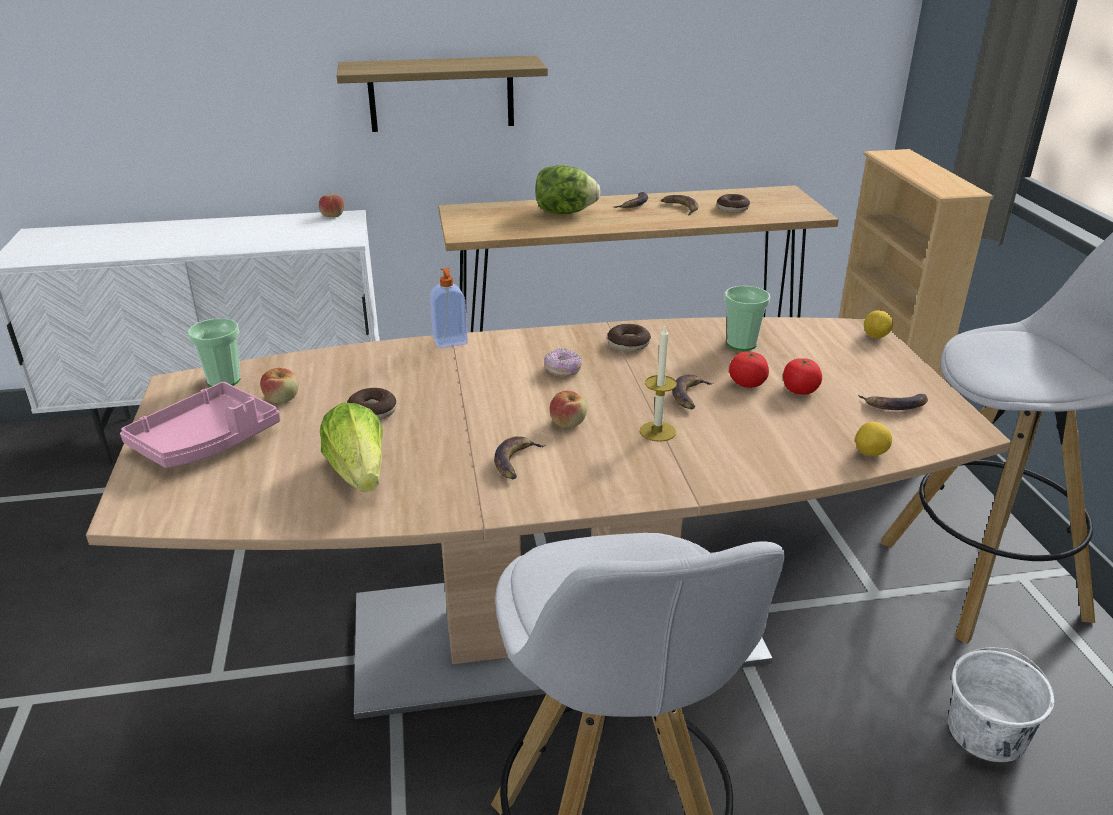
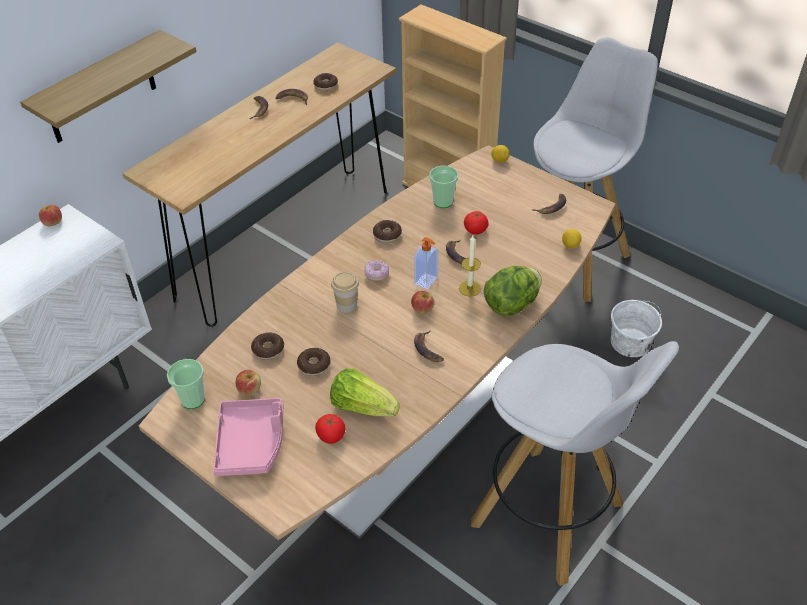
camera: 40 degrees left, 15 degrees up
soap dispenser [430,268,468,348] -> soap dispenser moved to [414,237,439,289]
lettuce [535,165,601,214] -> lettuce moved to [484,266,542,316]
tomato [783,358,822,395] -> tomato moved to [315,414,346,444]
none -> donut [251,332,284,360]
none -> cup [331,272,359,313]

